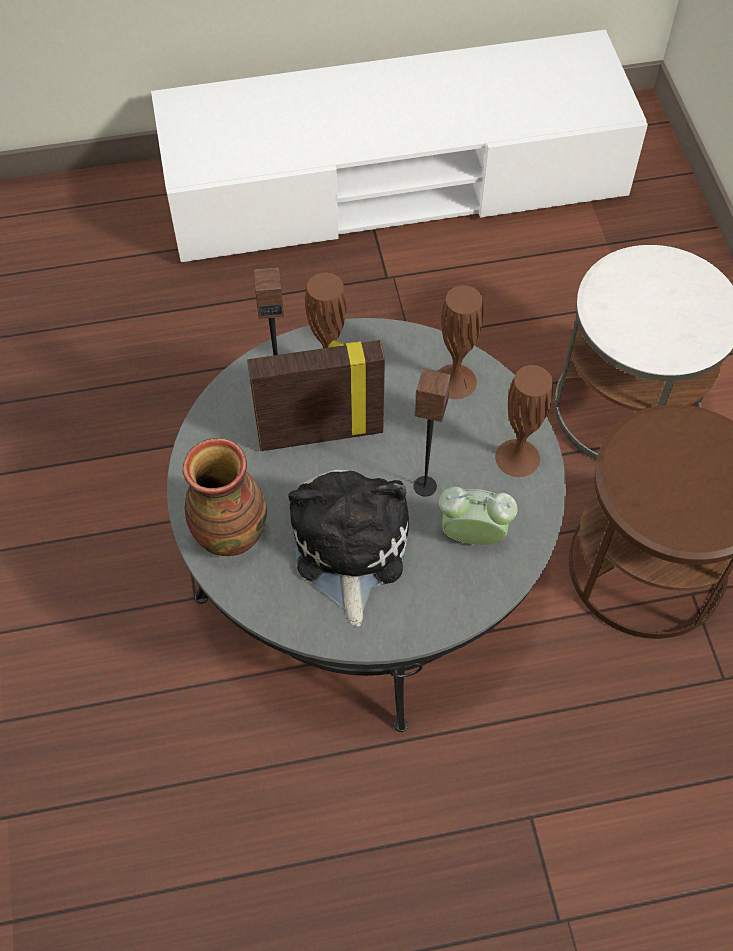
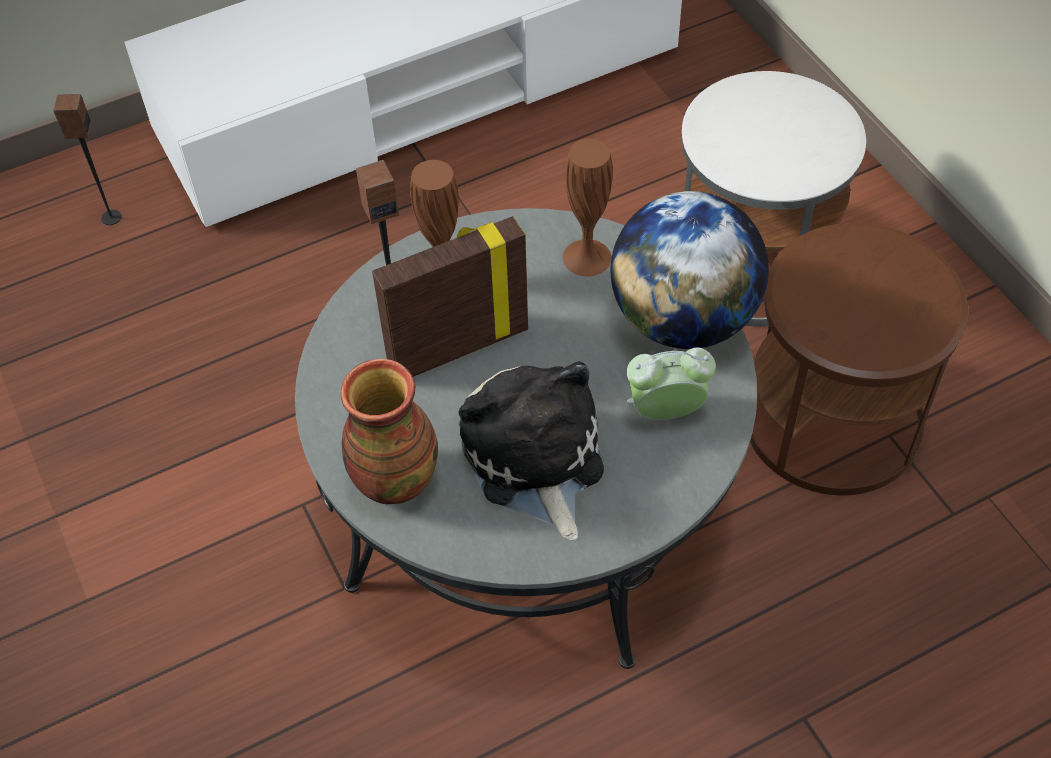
camera: 15 degrees left, 5 degrees down
speaker [414,369,451,497] -> speaker moved to [53,94,122,225]
brown vase [495,365,553,477] -> globe [610,191,769,349]

